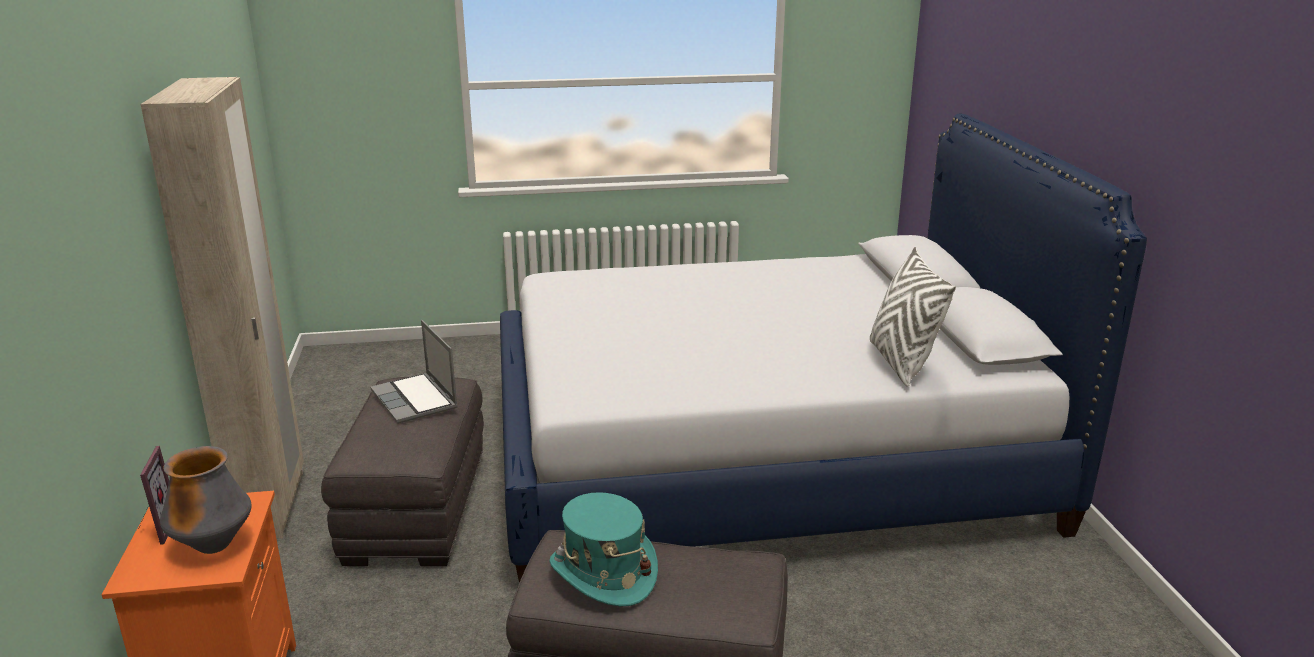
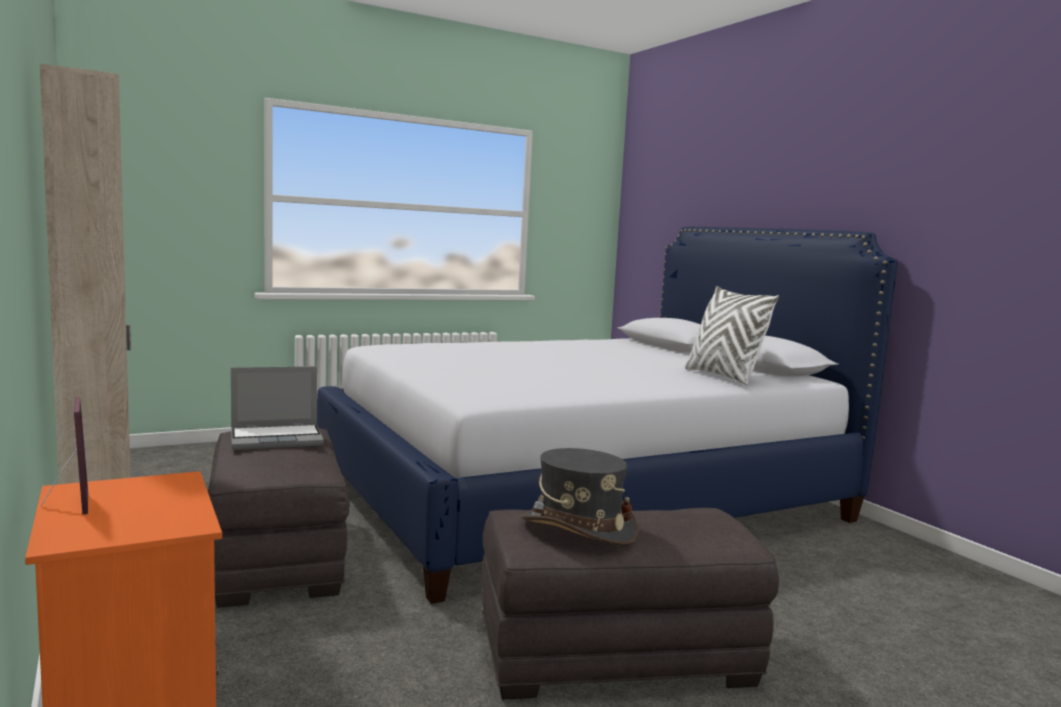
camera: 20 degrees left, 15 degrees down
vase [160,446,252,554] -> none
laptop [370,320,458,424] -> laptop turned 60 degrees counterclockwise [231,366,324,450]
turquoise hat [549,492,658,606] -> grey hat [521,448,639,546]

